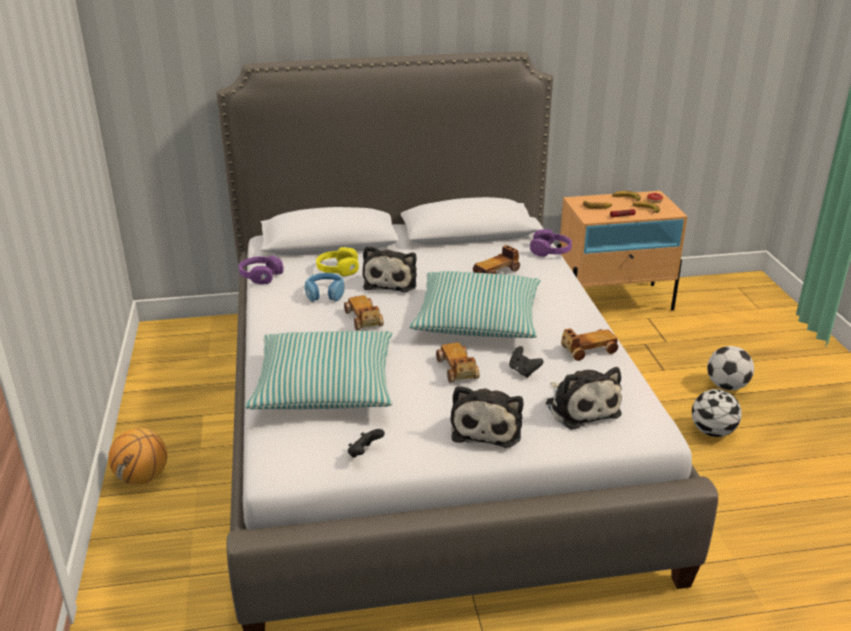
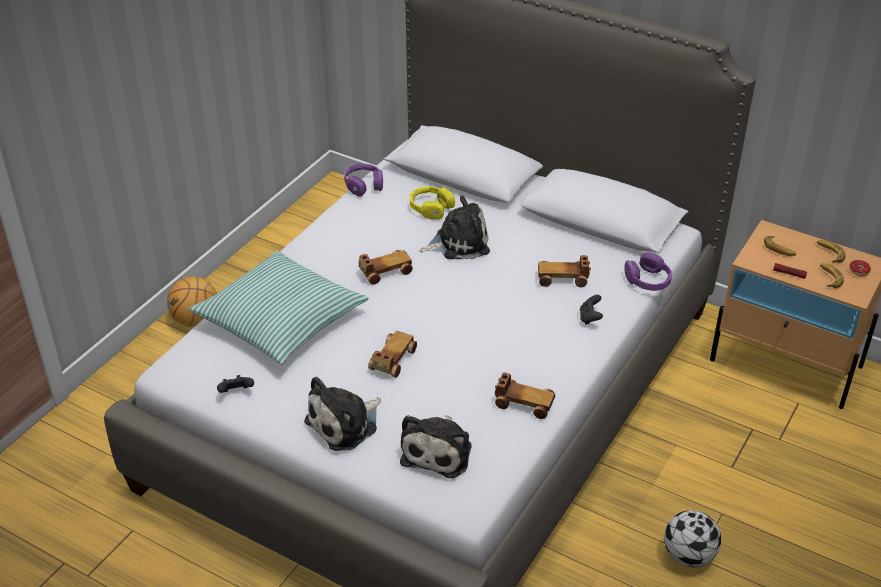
camera: 40 degrees right, 10 degrees up
blue headphones [305,273,345,302] -> none
toy car [344,295,384,330] -> toy car turned 45 degrees clockwise [358,250,413,285]
plush toy [363,246,417,292] -> plush toy turned 150 degrees counterclockwise [420,196,490,259]
pillow [409,271,541,338] -> none
black game controller [509,346,544,378] -> black game controller moved to [580,295,603,325]
football [707,346,754,390] -> none

